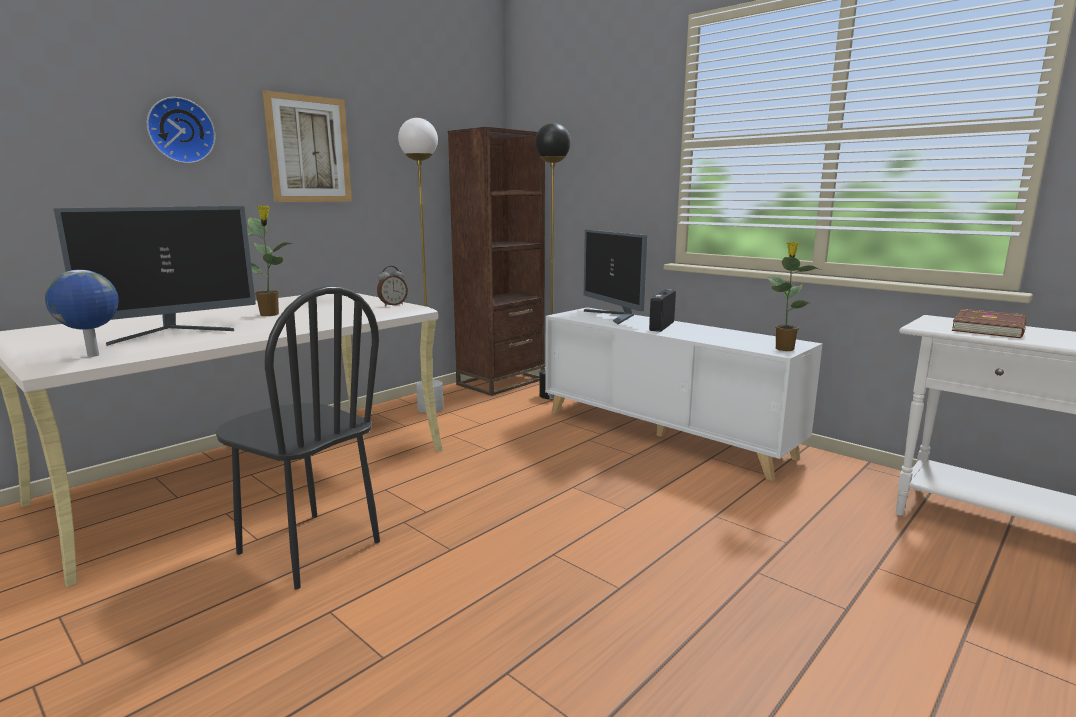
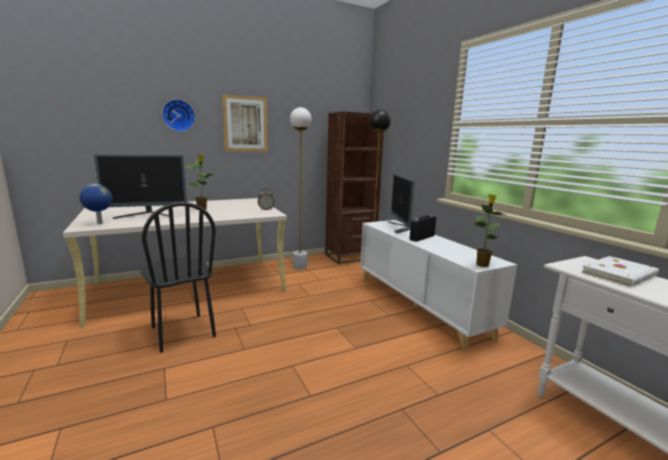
camera: 20 degrees right, 0 degrees up
brown book [951,309,1026,338] -> white book [581,256,659,287]

